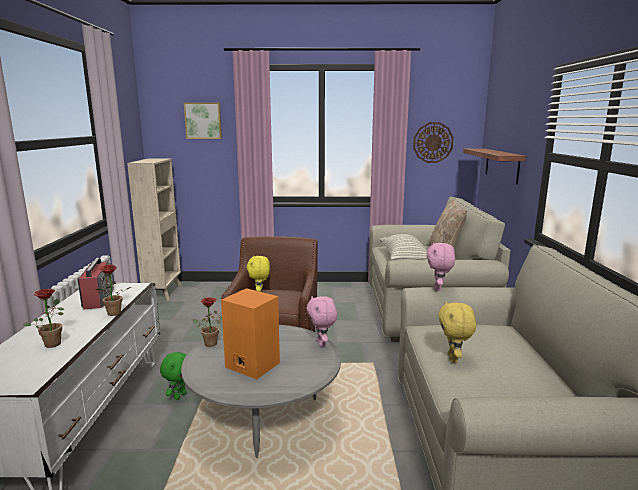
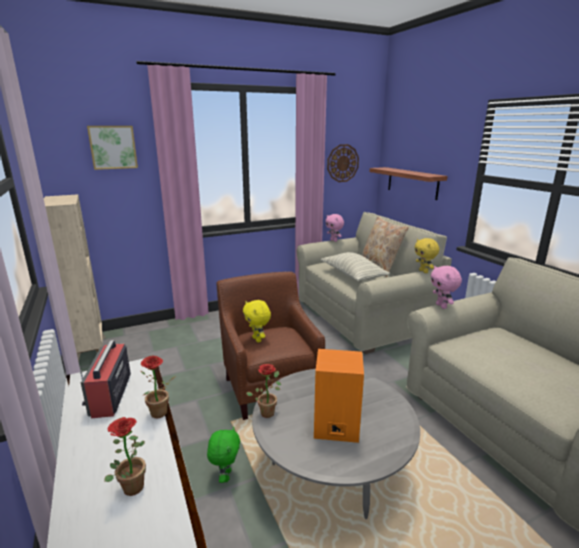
camera: 25 degrees left, 5 degrees up
radio [78,254,116,310] -> radio turned 150 degrees counterclockwise [80,340,131,418]
pink plush toy [307,296,337,347] -> pink plush toy moved to [325,214,344,242]
yellow plush toy [438,301,476,363] -> yellow plush toy moved to [415,238,439,273]

